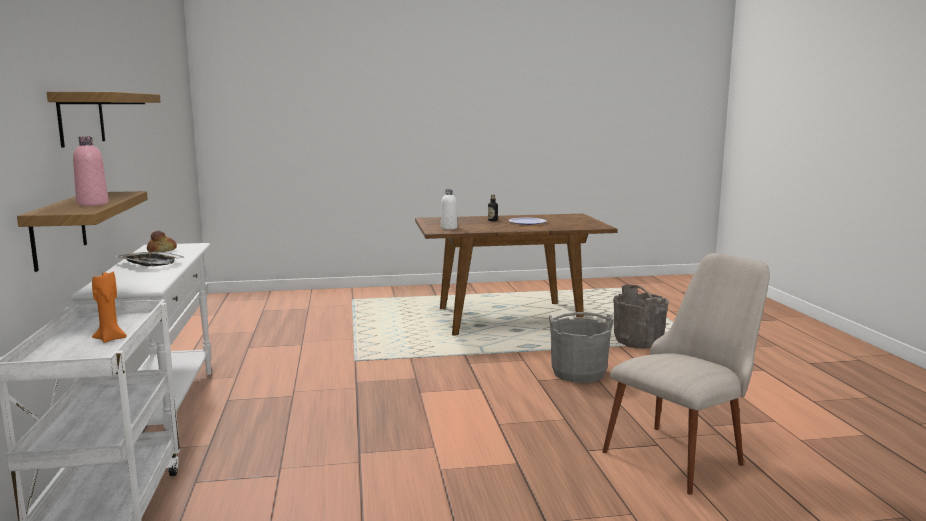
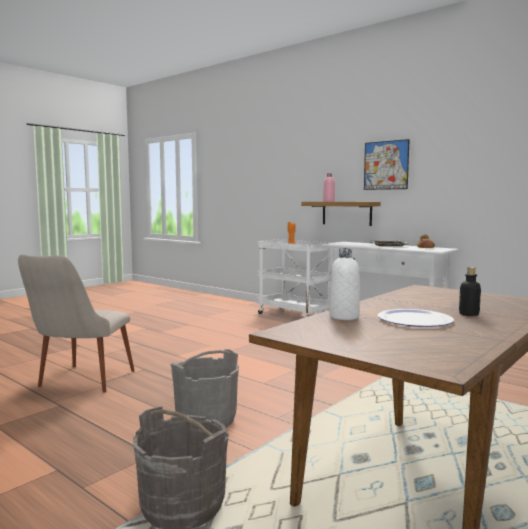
camera: 140 degrees right, 5 degrees down
shelf [47,92,161,148] -> picture [364,139,410,190]
white bottle [441,189,457,230] -> white bottle moved to [329,248,359,320]

